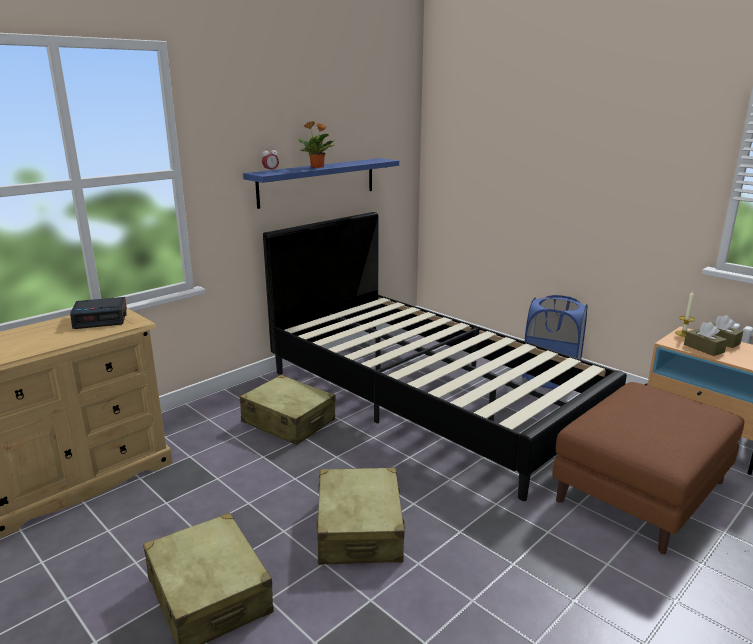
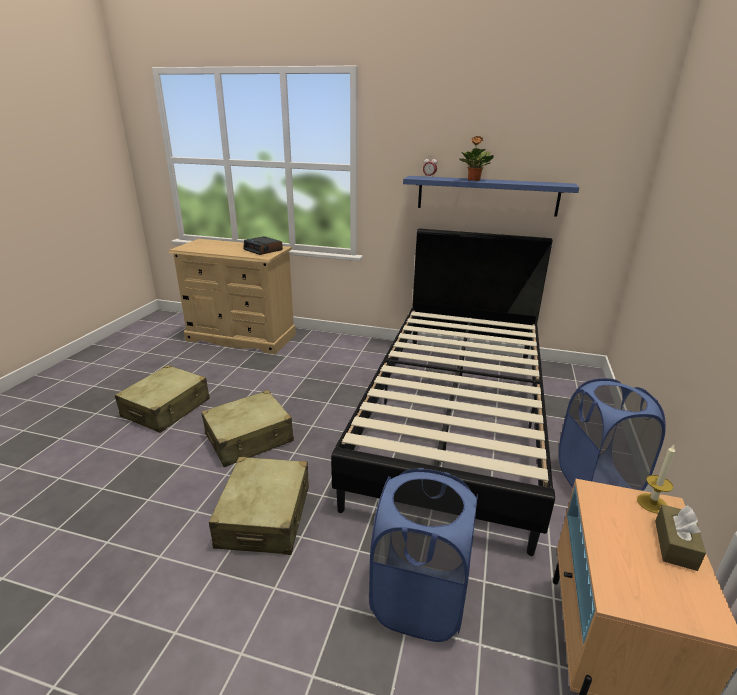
camera: 60 degrees right, 5 degrees up
beige suitcase [240,375,336,445] -> beige suitcase moved to [209,457,309,555]
brown ottoman [552,382,744,554] -> blue laundry basket [369,468,478,642]
brown tissue box [684,322,727,356] -> none

